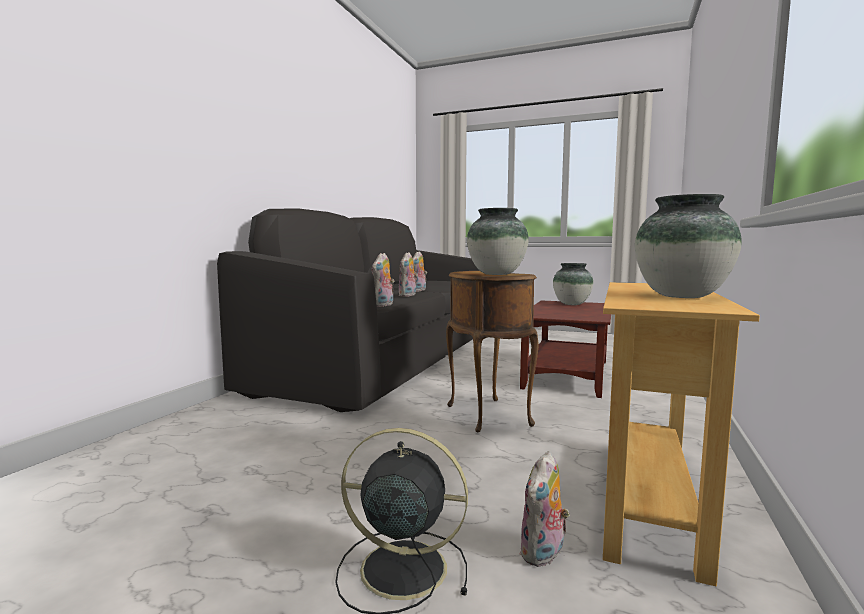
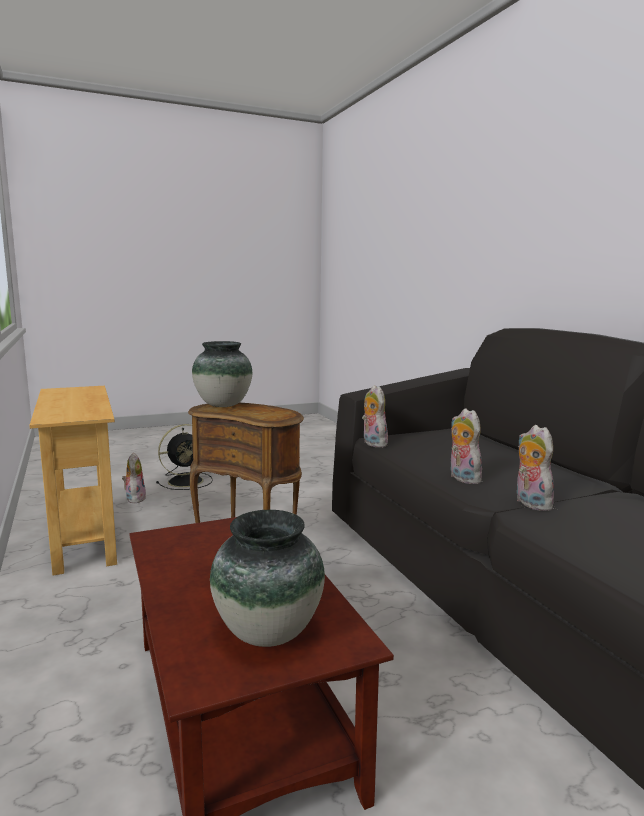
camera: 135 degrees right, 5 degrees up
vase [635,194,742,298] -> none

